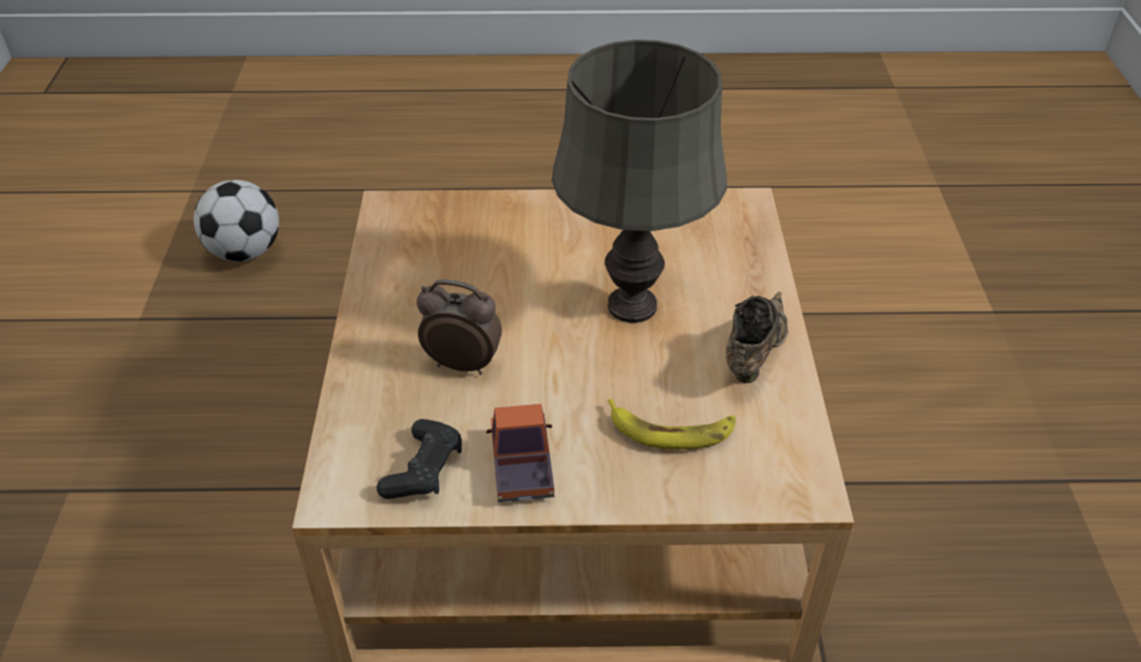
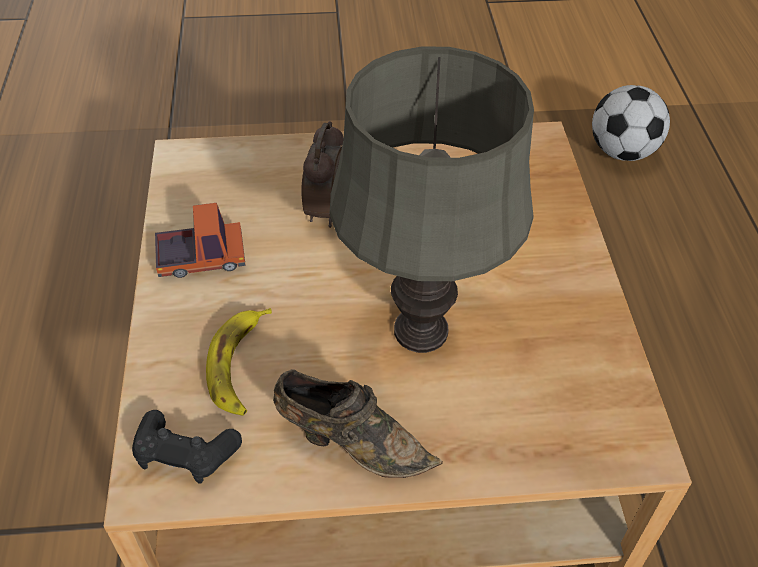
camera: 85 degrees right, 5 degrees up
black game controller [377,419,462,499] -> black game controller moved to [132,410,242,484]

